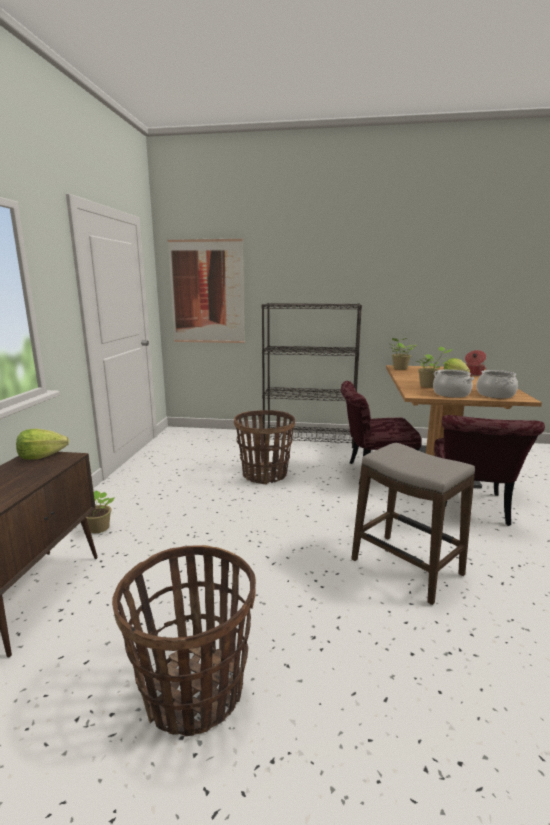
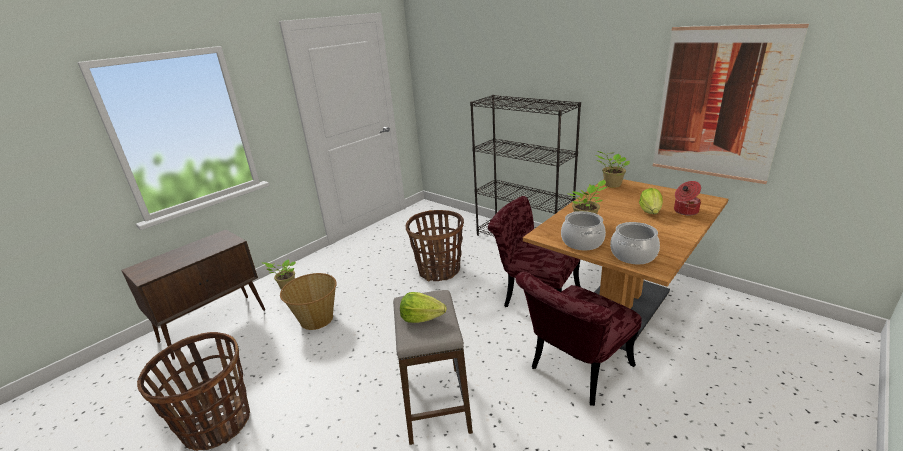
camera: 35 degrees right, 10 degrees up
lettuce [16,429,69,459] -> lettuce moved to [400,292,447,323]
picture [168,238,245,343] -> picture moved to [653,23,809,184]
none -> basket [280,273,337,330]

